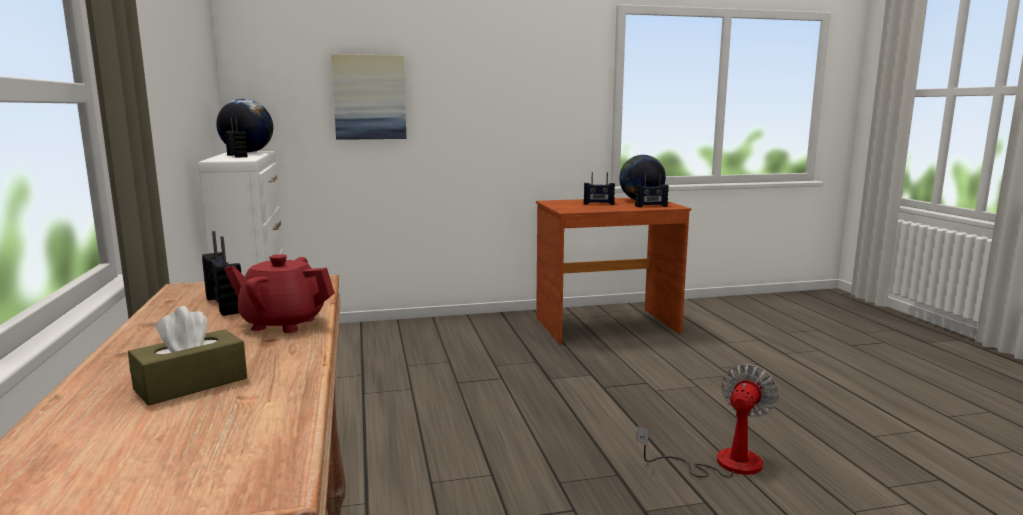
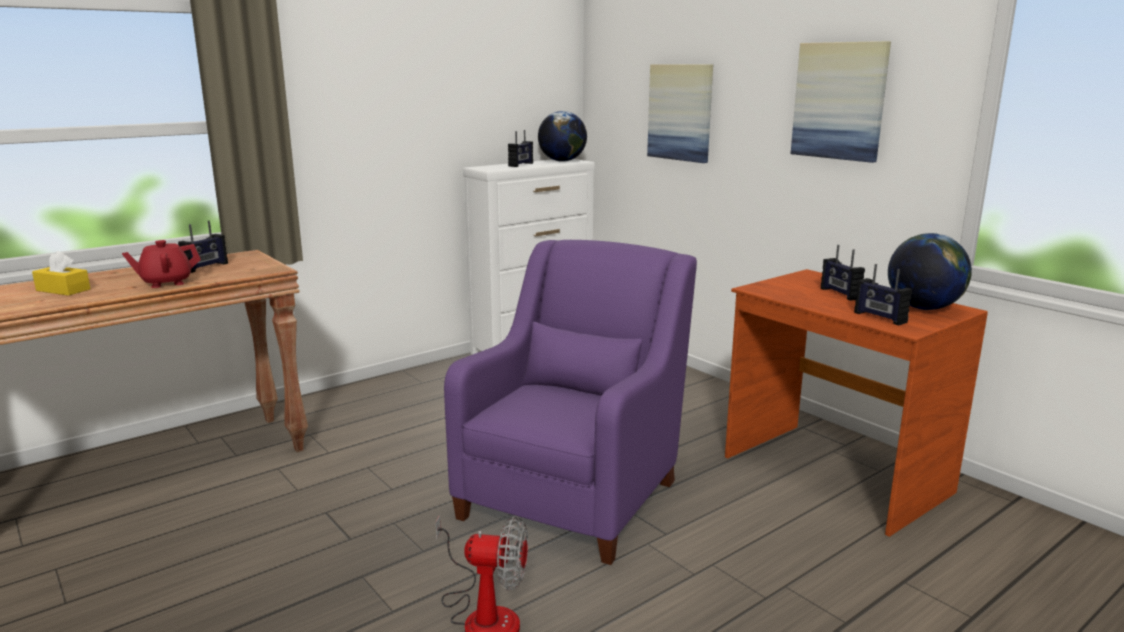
camera: 65 degrees right, 5 degrees up
brown tissue box [128,306,247,406] -> yellow tissue box [32,251,91,296]
red teapot [224,254,335,333] -> red teapot turned 105 degrees counterclockwise [122,240,201,288]
none -> purple armchair [444,240,697,565]
none -> picture [791,41,891,163]

